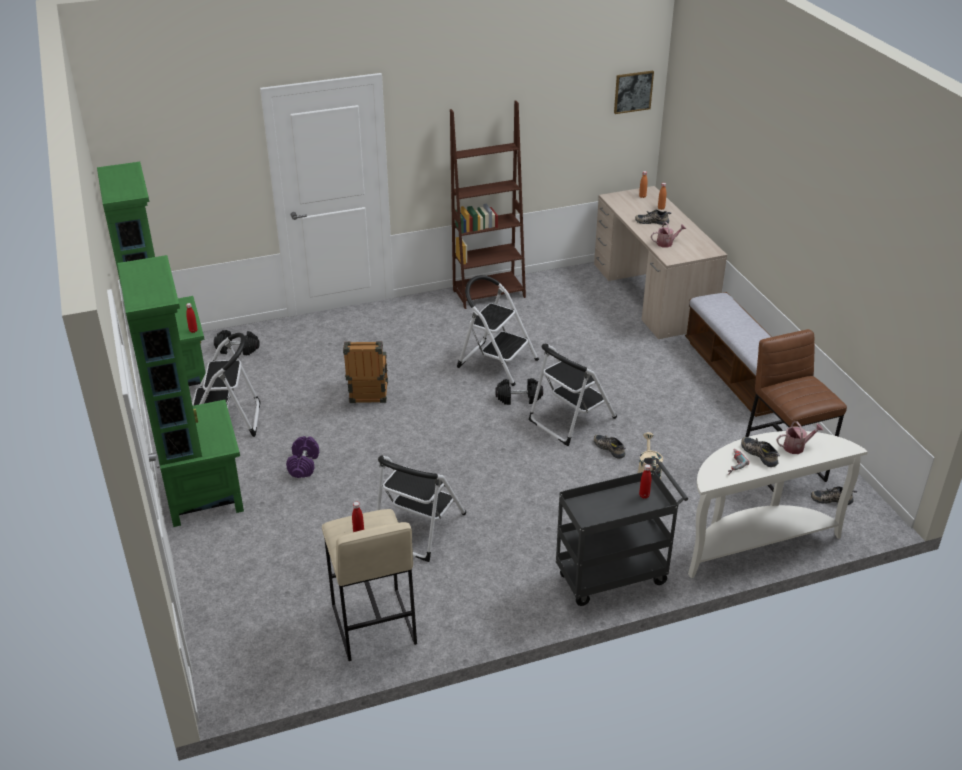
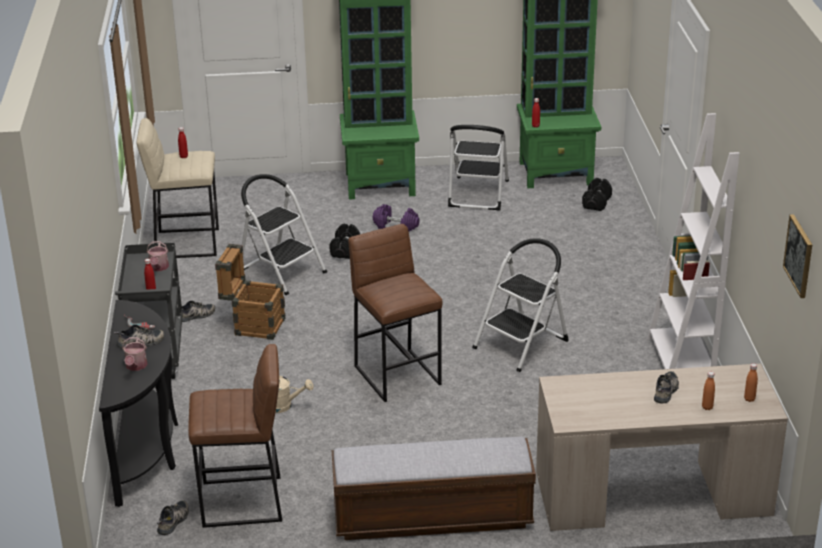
camera: 105 degrees right, 5 degrees down
crate [343,341,388,403] -> crate moved to [215,244,285,340]
brown bookcase [450,100,526,309] -> white bookcase [647,113,739,369]
black dumbbell [495,378,543,405] -> black dumbbell moved to [329,224,360,259]
step ladder [529,344,617,446] -> brown stool [348,224,443,402]
shoe [594,435,626,459] -> shoe moved to [182,301,215,322]
watering can [651,222,686,248] -> watering can moved to [147,241,169,271]
white console table [688,431,868,578] -> black console table [99,300,178,507]

